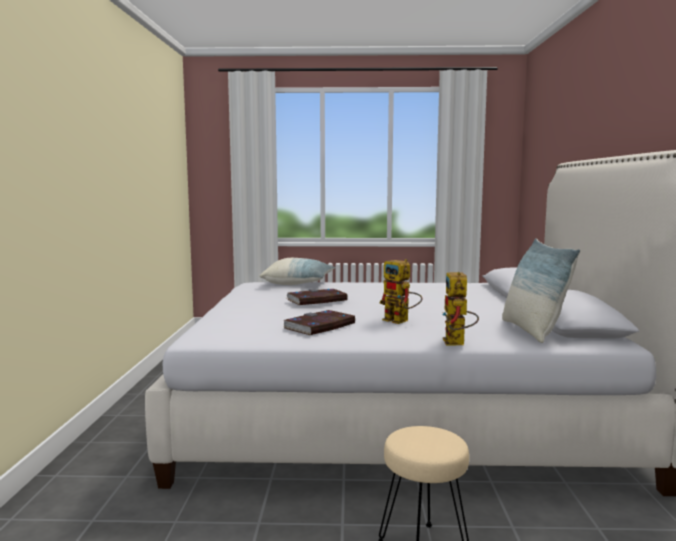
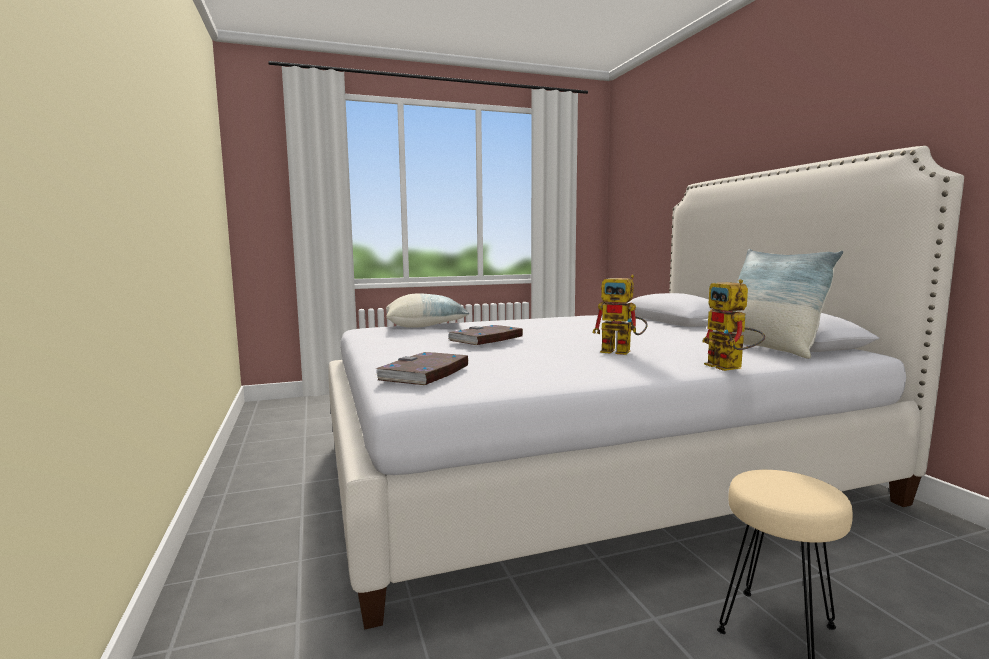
camera: 20 degrees left, 0 degrees up
book [283,310,355,335] -> book moved to [375,352,468,385]

